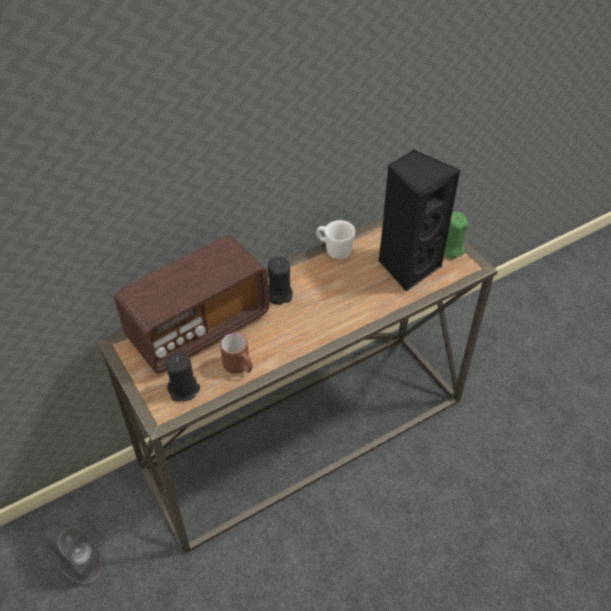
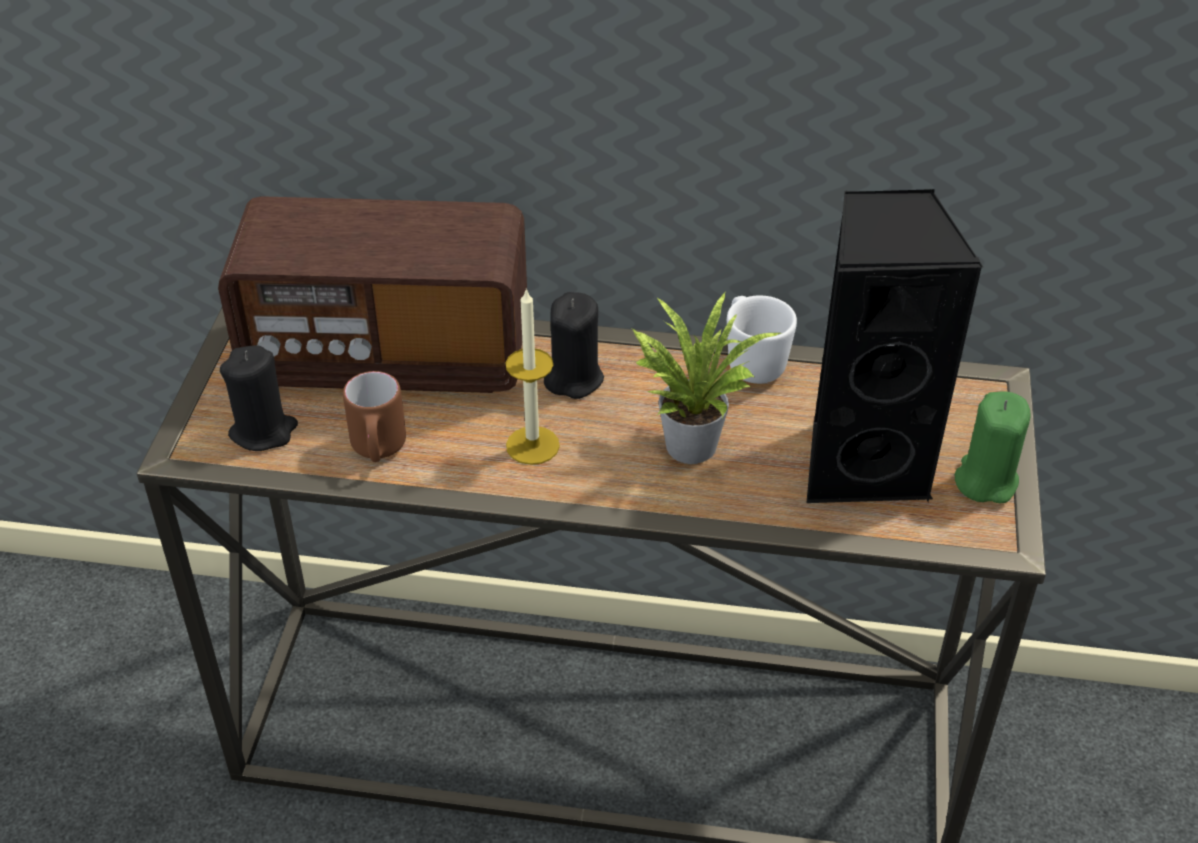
camera: 40 degrees right, 5 degrees down
grey speaker [45,523,105,586] -> none
none -> candle [505,289,560,465]
none -> potted plant [632,293,781,464]

